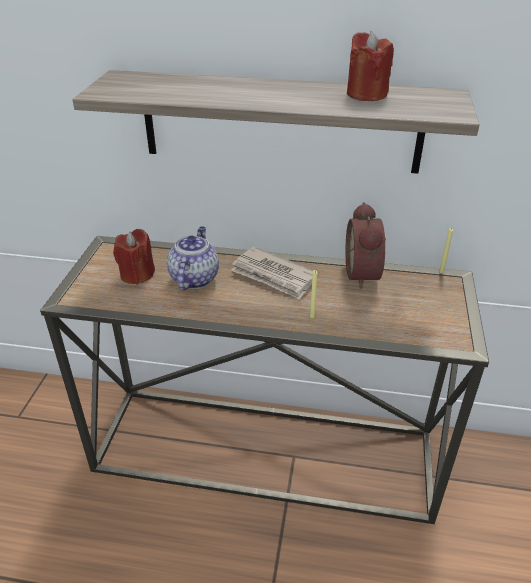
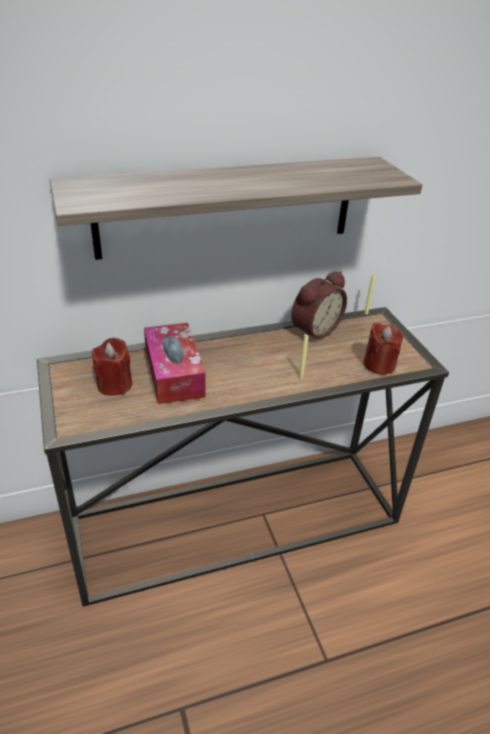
camera: 30 degrees left, 0 degrees up
teapot [167,226,219,290] -> tissue box [144,323,206,404]
newspaper [231,246,319,299] -> none
alarm clock [345,202,386,289] -> alarm clock turned 105 degrees counterclockwise [291,271,347,339]
red candle [347,31,394,101] -> red candle moved to [363,322,403,375]

